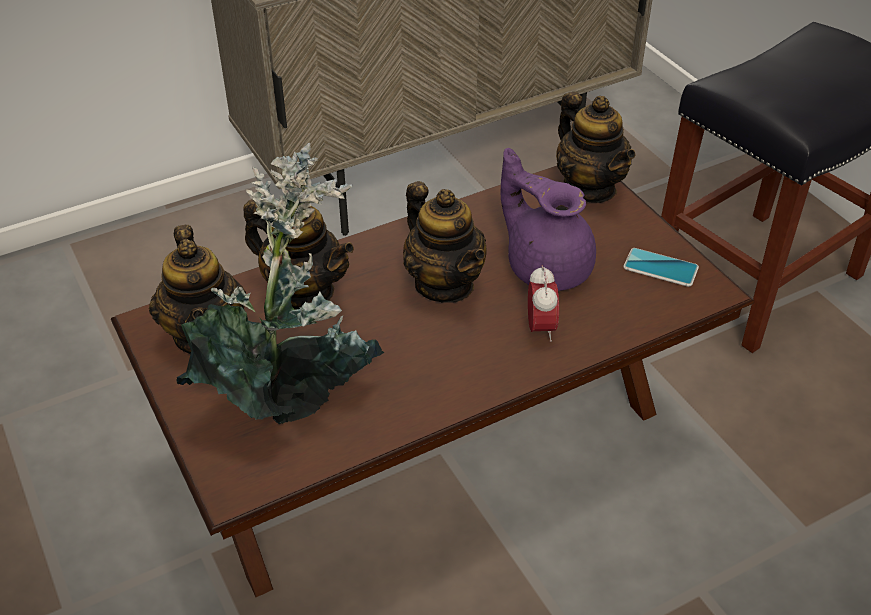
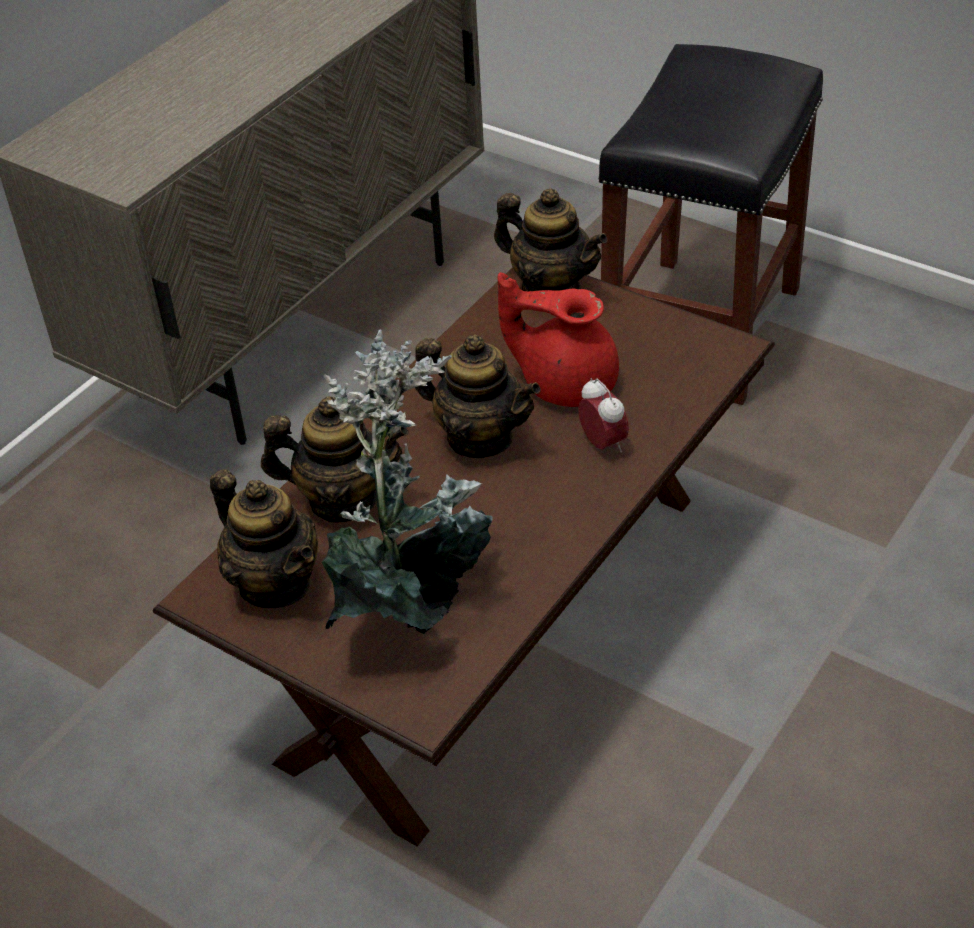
camera: 25 degrees left, 0 degrees up
purple teapot [501,148,596,291] -> red teapot [497,272,619,407]
phone [623,248,699,287] -> none

